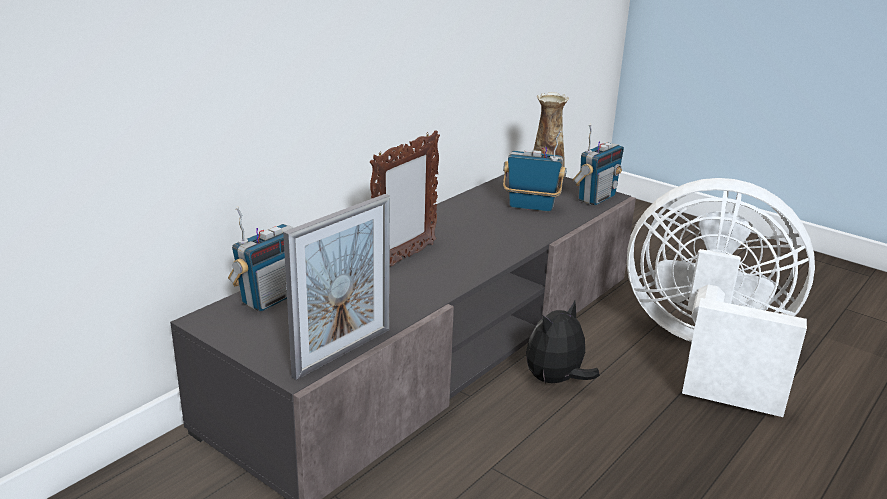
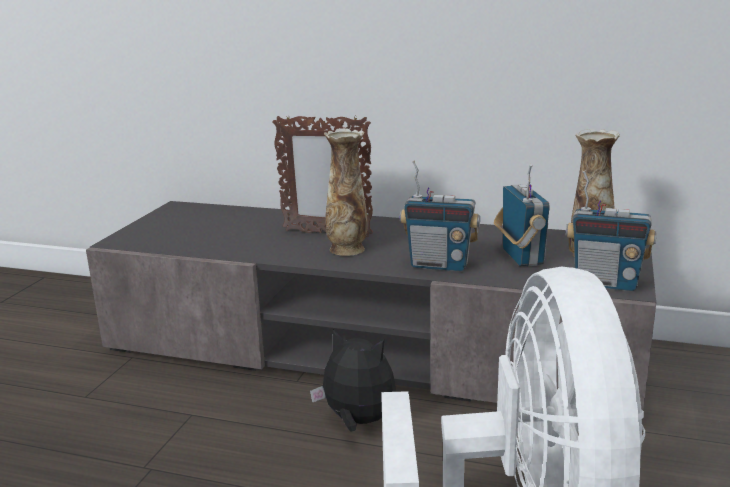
camera: 70 degrees right, 5 degrees down
radio [228,206,294,312] -> radio moved to [400,160,480,271]
picture frame [283,194,390,380] -> none
none -> vase [324,128,368,256]

